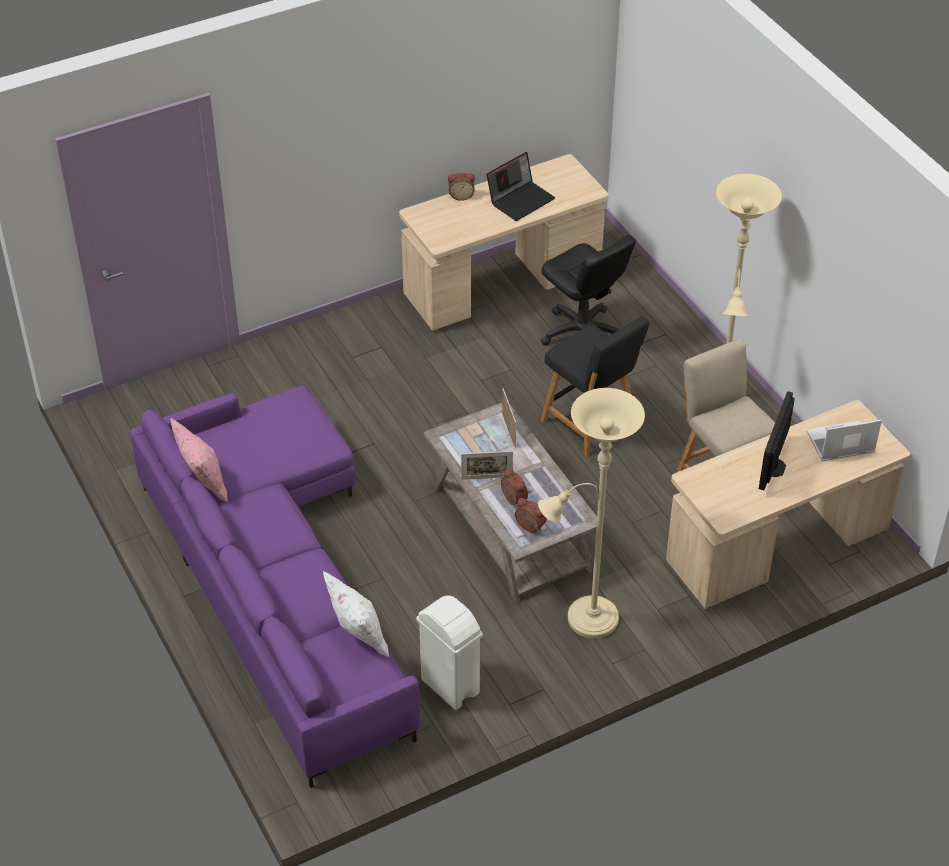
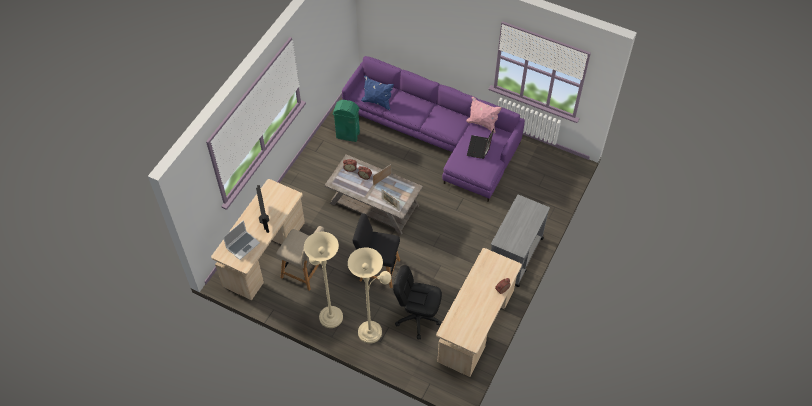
camera: 145 degrees right, 10 degrees up
white pillow [323,571,389,657] -> blue pillow [361,76,394,111]
white trash can [416,595,483,710] -> green trash can [333,100,360,142]
laptop [486,152,555,221] -> laptop moved to [467,129,494,159]
beige floor lamp [538,388,645,639] -> beige floor lamp moved to [348,247,391,344]
none -> grey cart [491,195,550,287]

